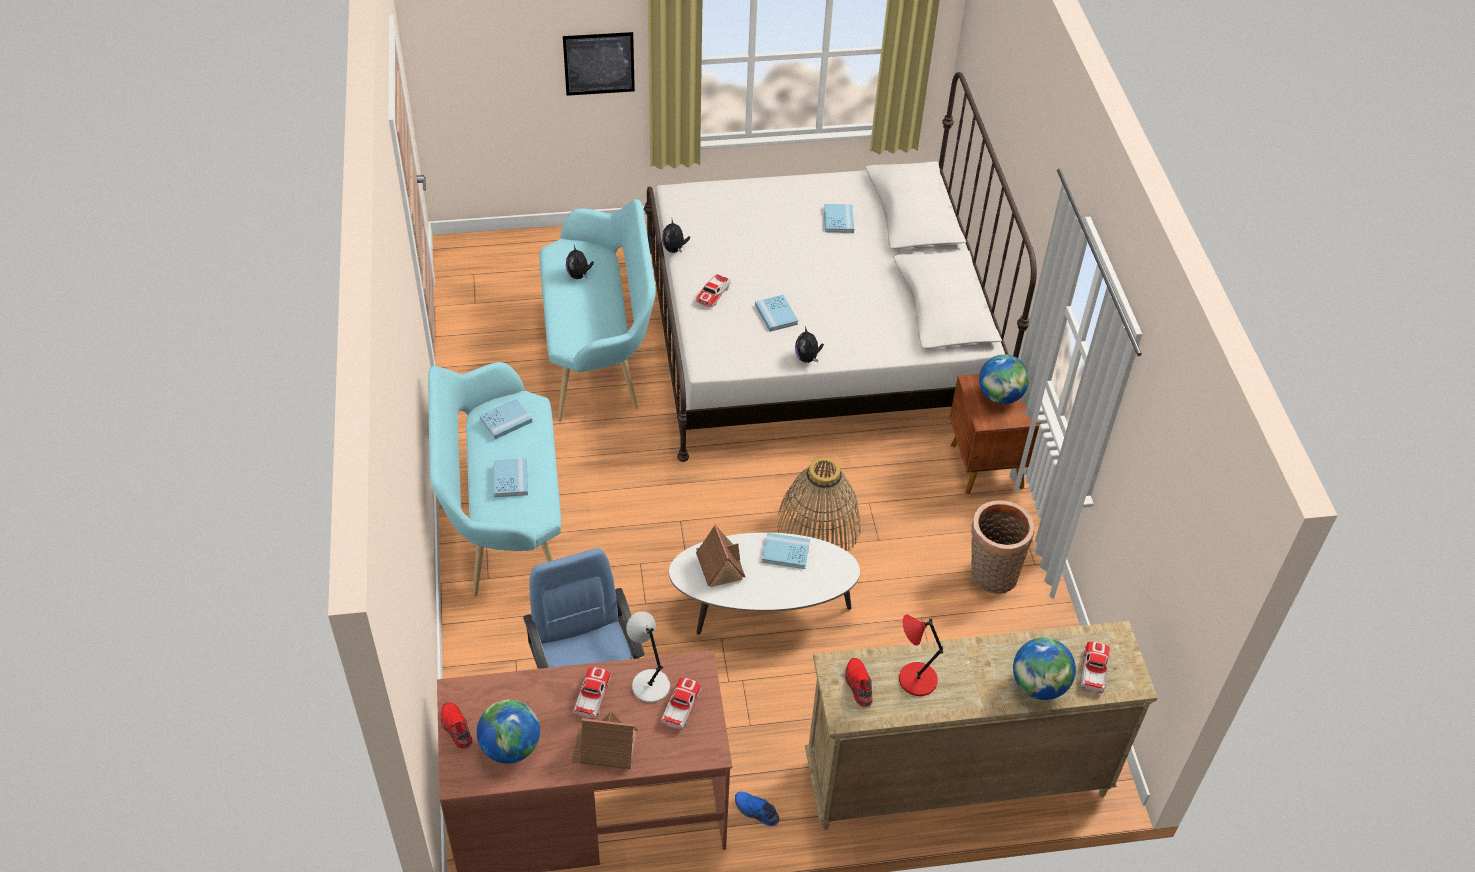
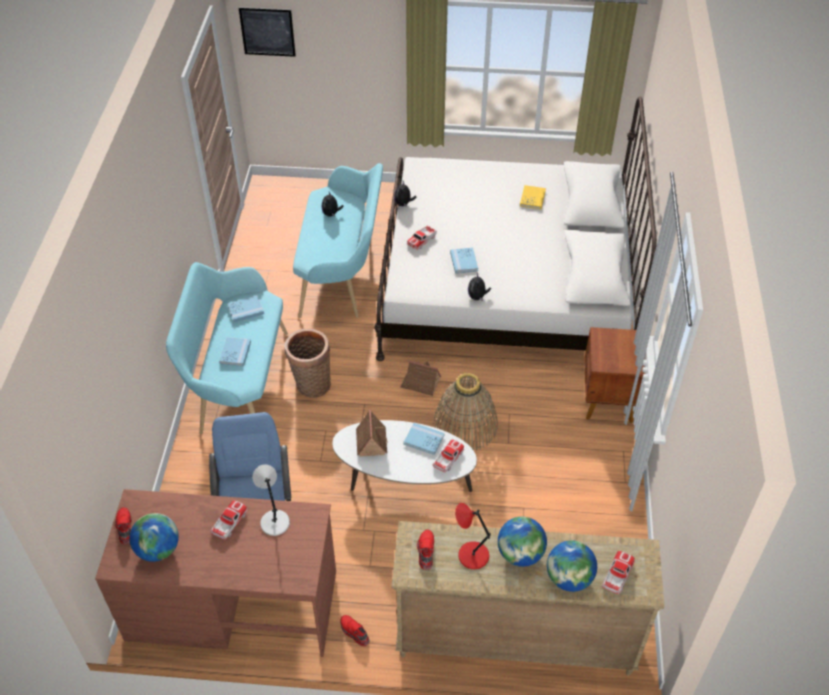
camera: 15 degrees right, 0 degrees up
picture [563,32,635,96] -> picture moved to [239,7,296,57]
toy house [571,711,638,770] -> toy house moved to [400,360,441,396]
toy car [661,677,701,730] -> toy car moved to [433,439,464,472]
blue shoe [735,792,780,826] -> red shoe [341,615,370,646]
blue book [824,204,854,233] -> yellow book [520,185,546,209]
basket [971,500,1034,594] -> basket moved to [284,328,331,398]
globe [979,354,1029,404] -> globe moved to [498,517,547,567]

